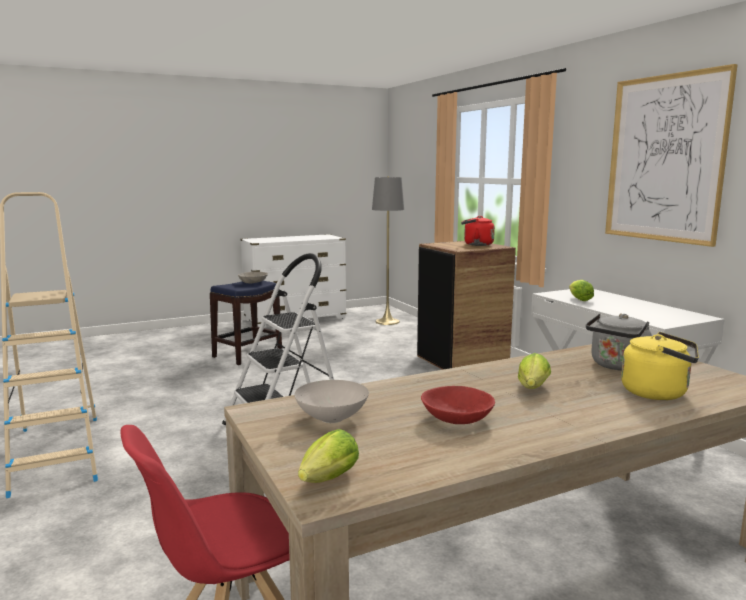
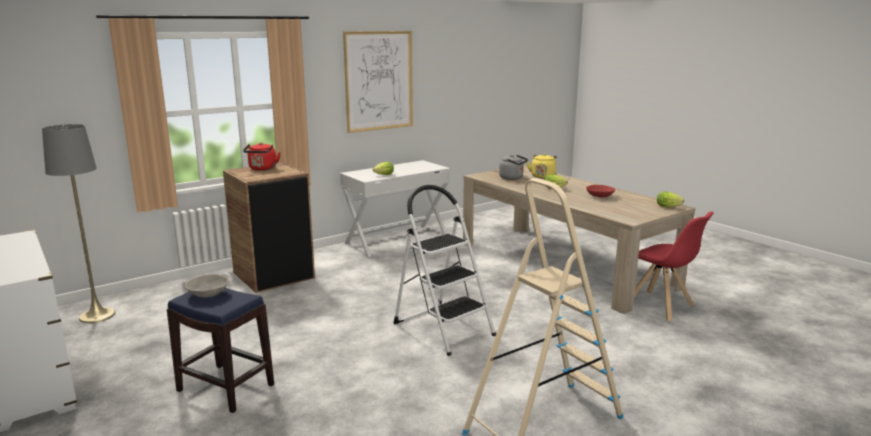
camera: 100 degrees left, 5 degrees up
white bowl [294,380,369,423] -> none

